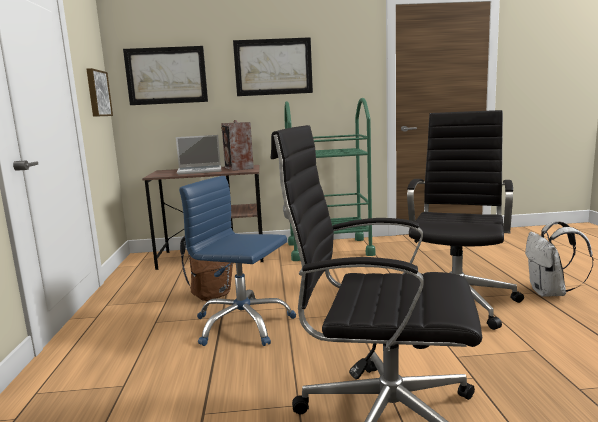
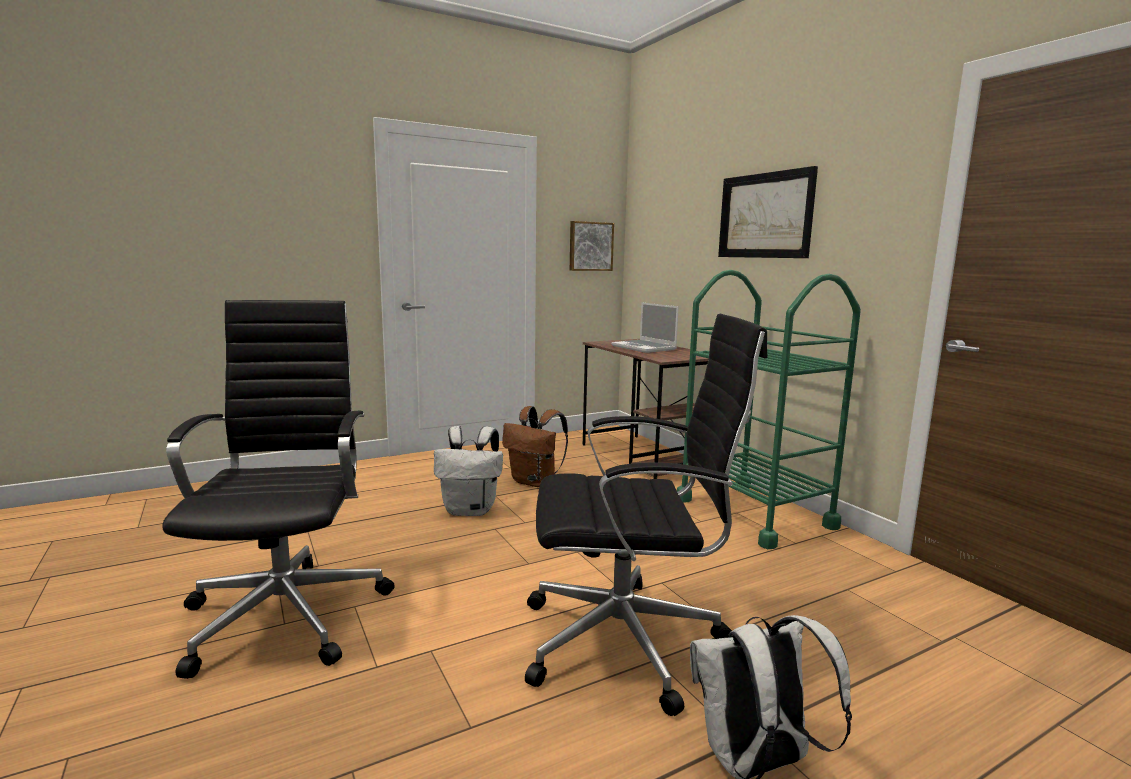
camera: 65 degrees right, 0 degrees up
picture [123,46,208,105] -> none
blue office chair [179,176,296,346] -> white backpack [434,426,503,516]
speaker [221,120,254,171] -> none

